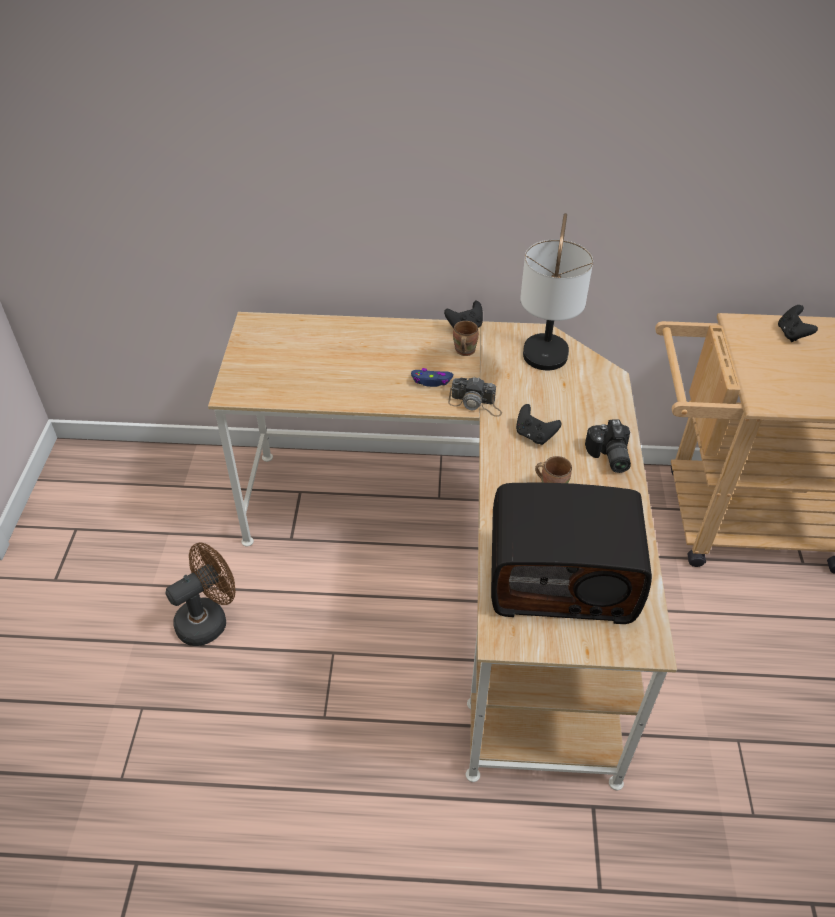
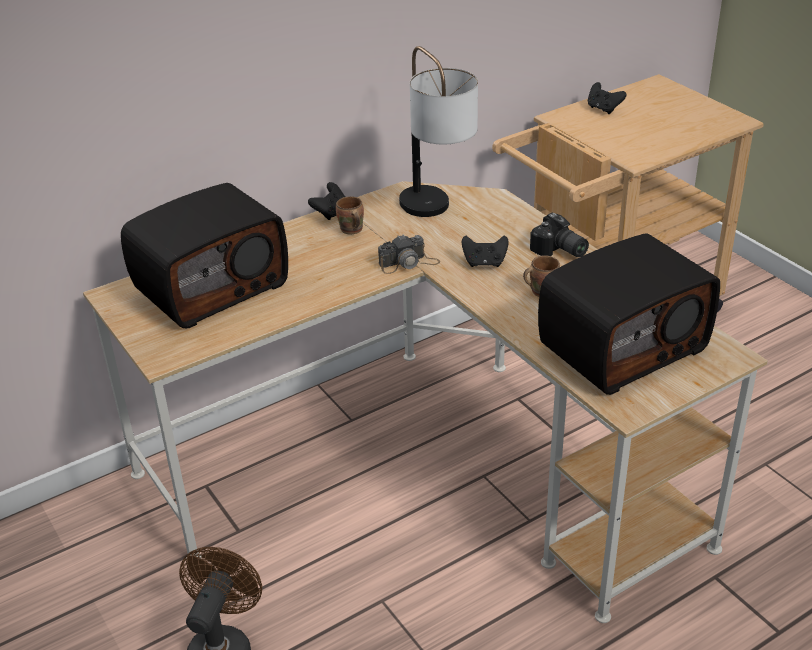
camera: 35 degrees left, 10 degrees down
blue game controller [411,368,453,387] -> none
none -> radio [121,183,288,328]

